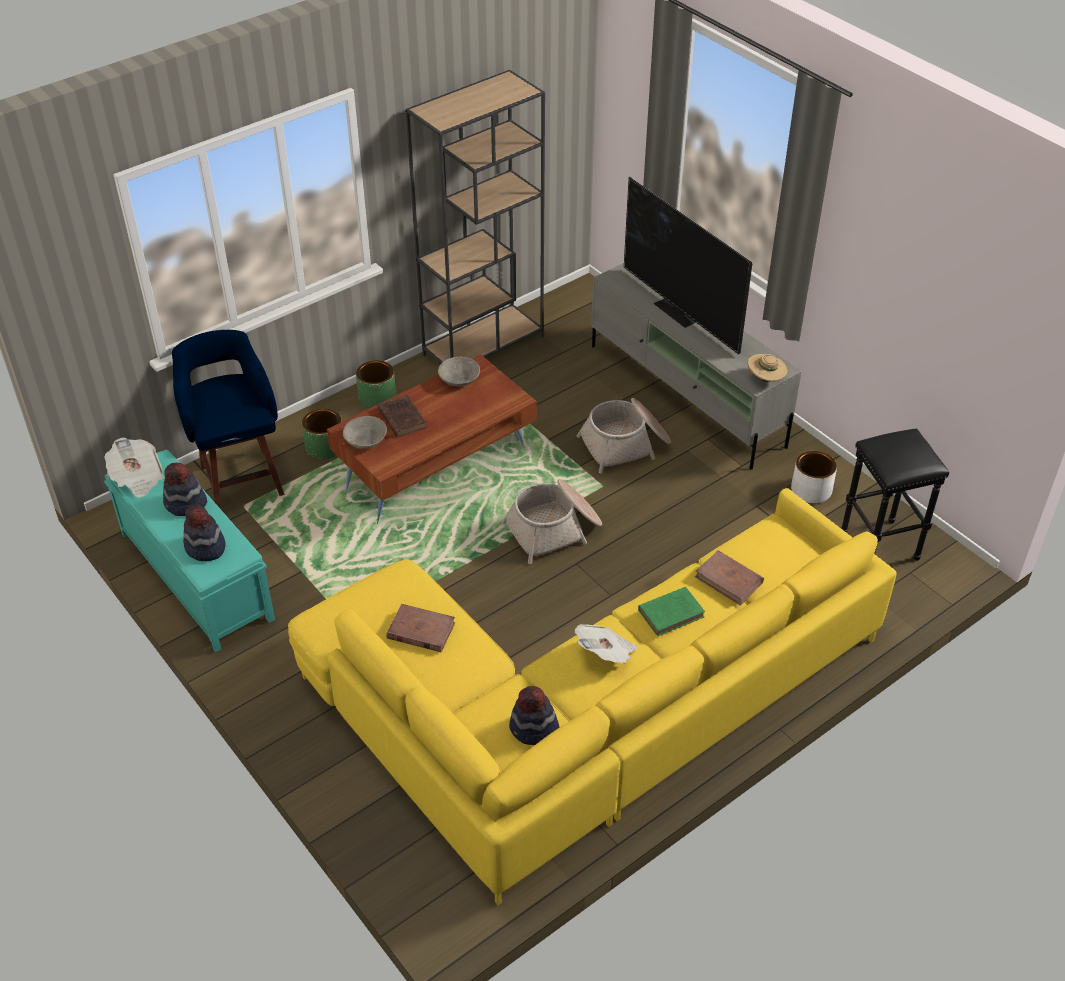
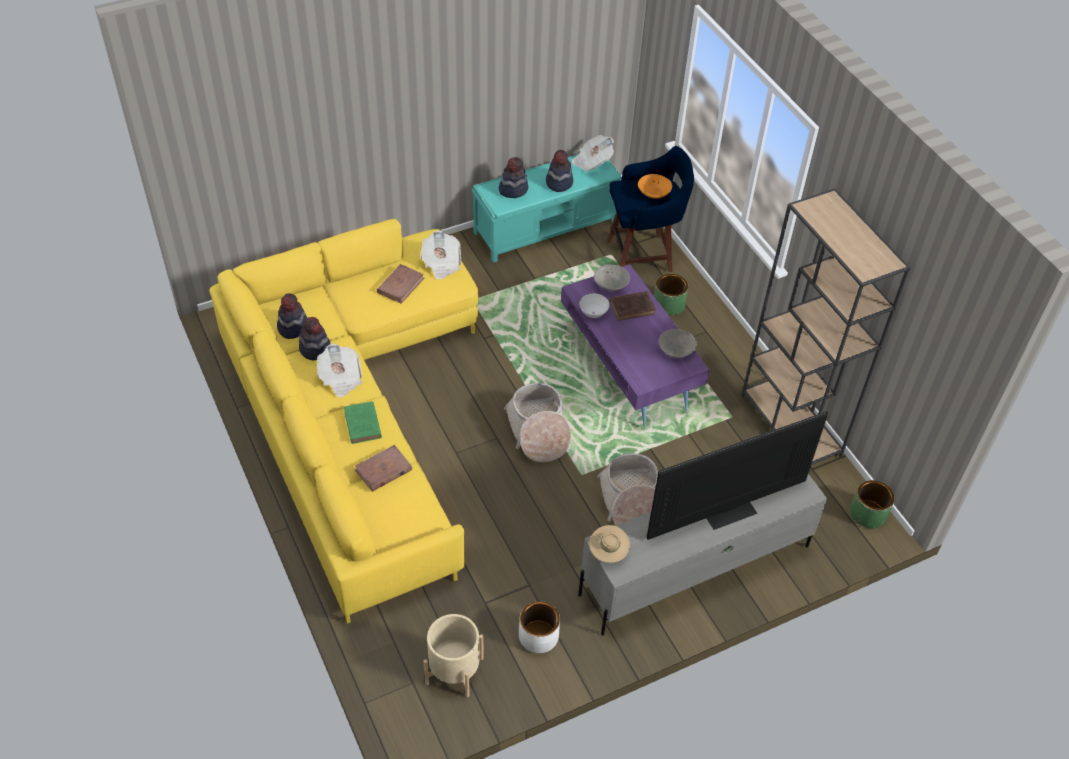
camera: 100 degrees right, 5 degrees up
brown coffee table [327,354,537,524] -> purple coffee table [561,264,709,430]
green planter [356,360,396,408] -> green planter moved to [850,480,894,528]
black stool [841,429,949,561] -> beige planter [423,614,483,697]
none -> hat [299,317,331,360]
none -> newspaper [421,231,461,280]
none -> white bowl [580,294,609,318]
none -> orange bowl [638,174,672,199]

